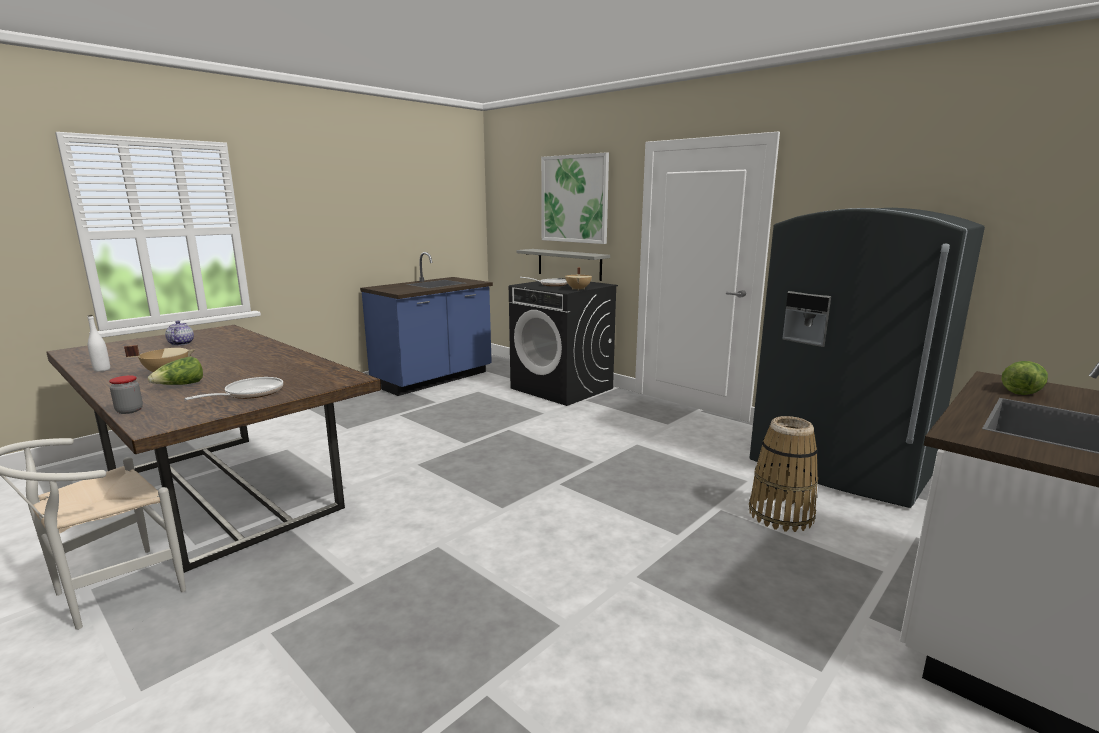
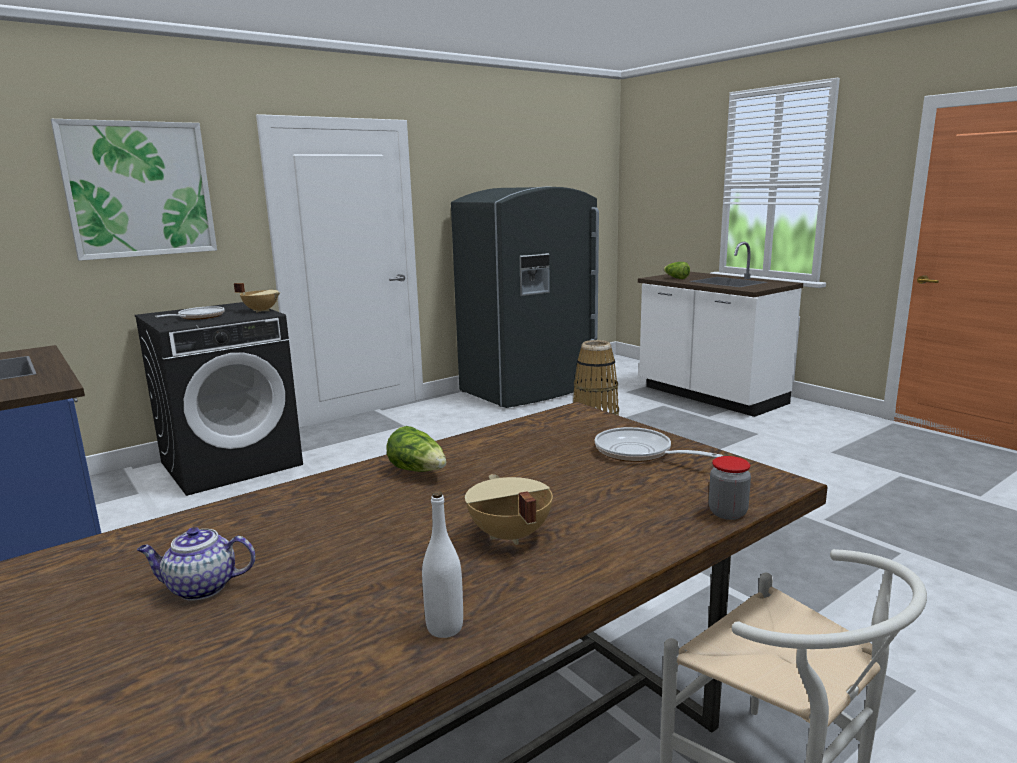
camera: 80 degrees left, 0 degrees up
lettuce [148,356,203,385] -> lettuce moved to [386,426,446,472]
grey shelf [517,249,610,281] -> none

